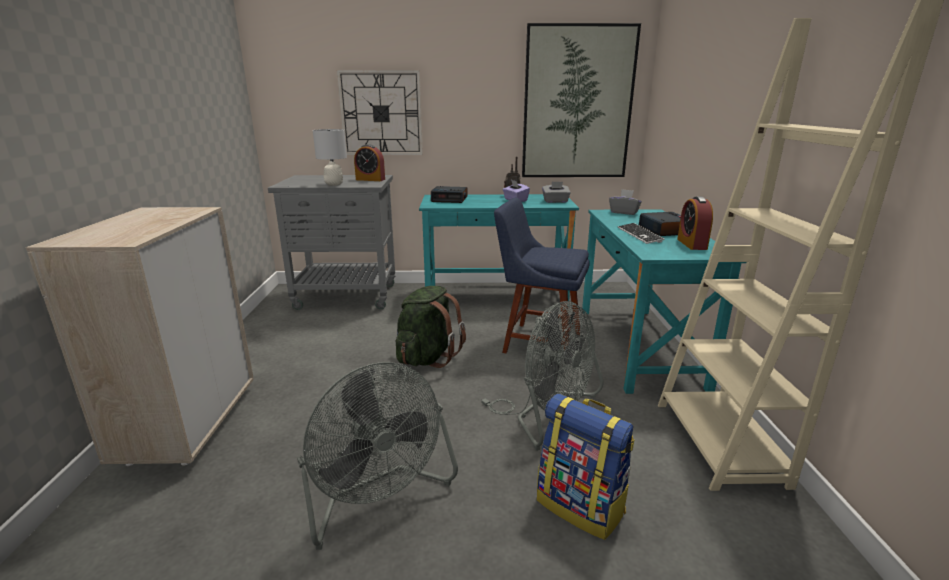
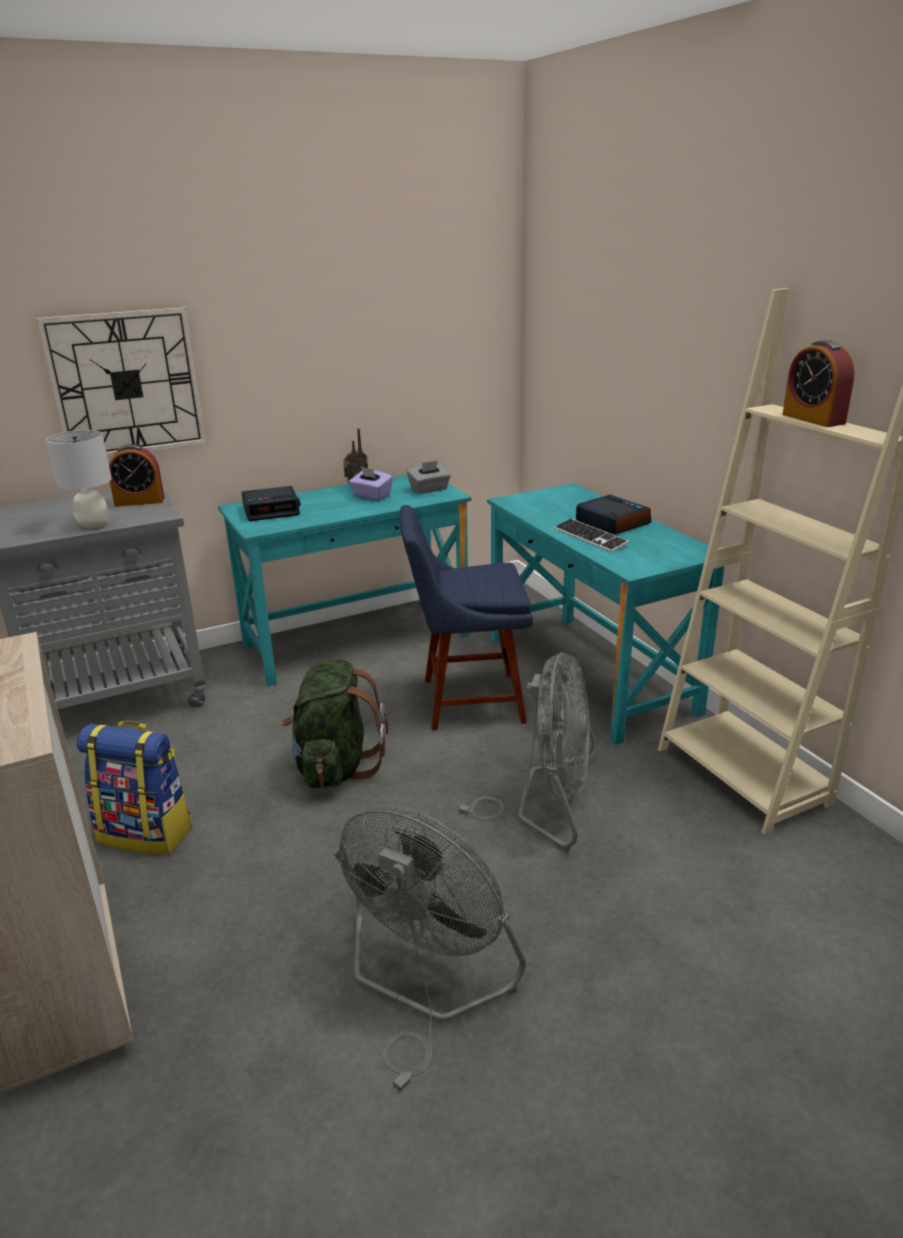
camera: 25 degrees left, 5 degrees up
grey fan [297,362,458,550] -> grey fan turned 90 degrees counterclockwise [334,806,526,1092]
picture [522,23,641,177] -> none
backpack [537,394,635,540] -> backpack moved to [77,721,192,855]
grey tissue box [609,189,642,215] -> none
alarm clock [677,197,713,250] -> alarm clock moved to [782,340,855,427]

